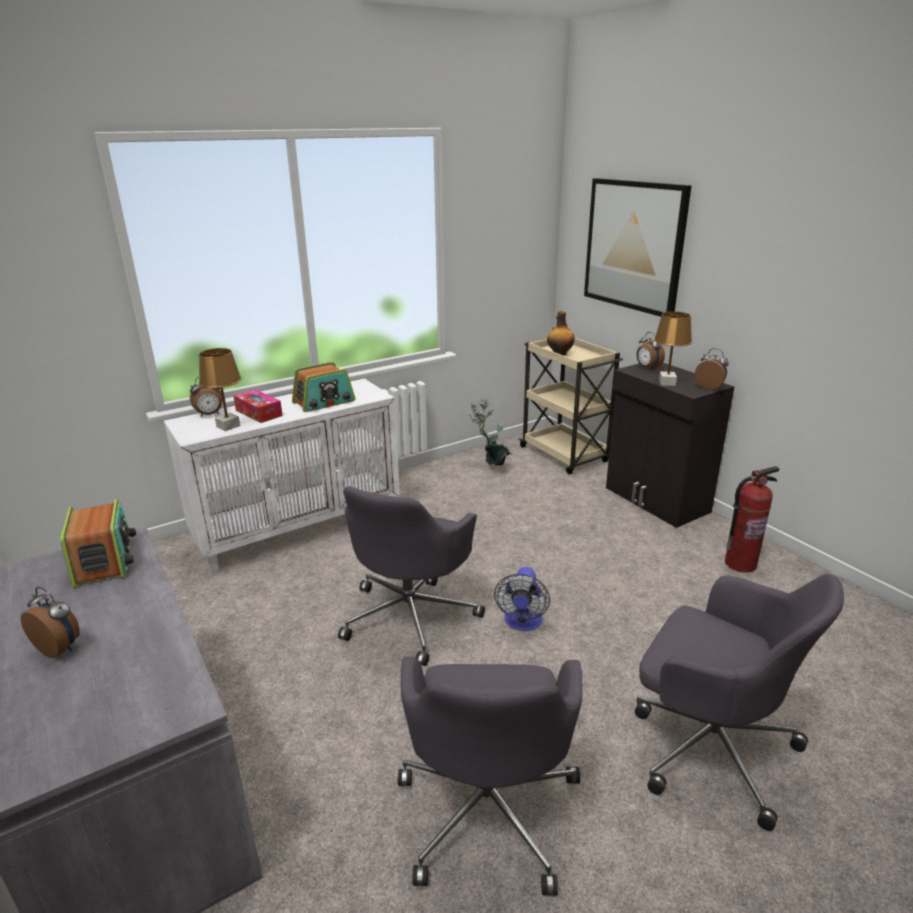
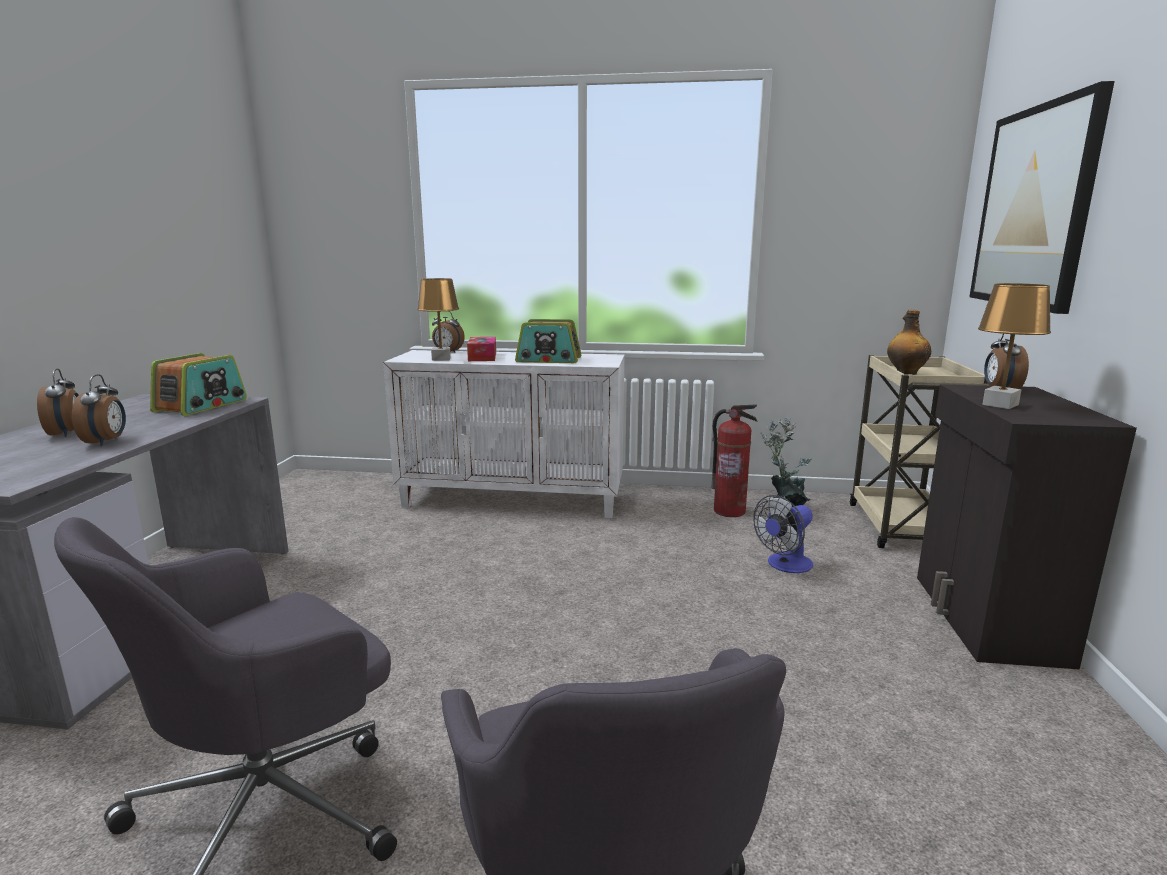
camera: 40 degrees right, 10 degrees down
grey office chair [338,486,485,666] -> none
fan [494,567,550,631] -> fan moved to [753,495,813,573]
alarm clock [695,348,729,390] -> alarm clock moved to [72,374,126,446]
fire extinguisher [725,466,780,573] -> fire extinguisher moved to [712,405,757,517]

